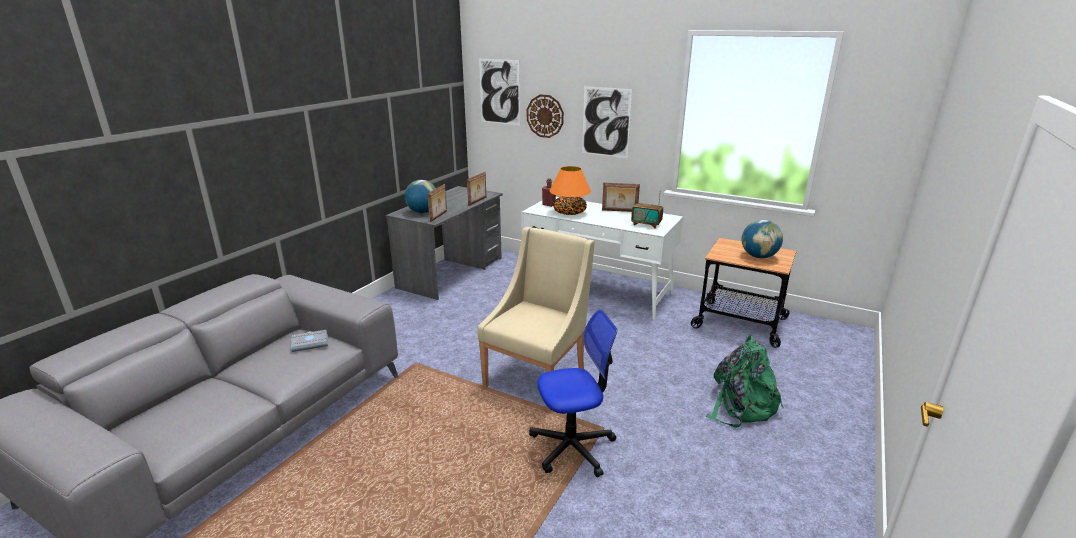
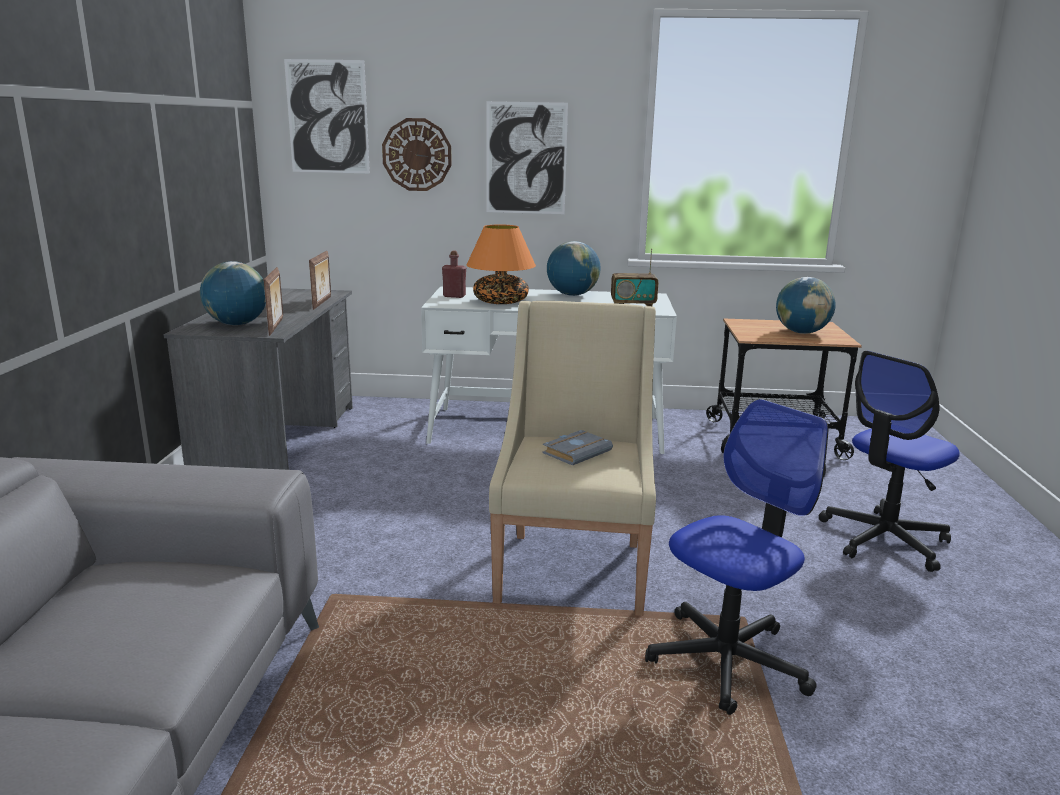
camera: 25 degrees left, 5 degrees down
grey book [291,330,328,352] -> grey book moved to [542,430,613,466]
picture frame [602,182,640,212] -> globe [547,241,601,296]
green backpack [706,336,784,428] -> office chair [819,351,960,572]

